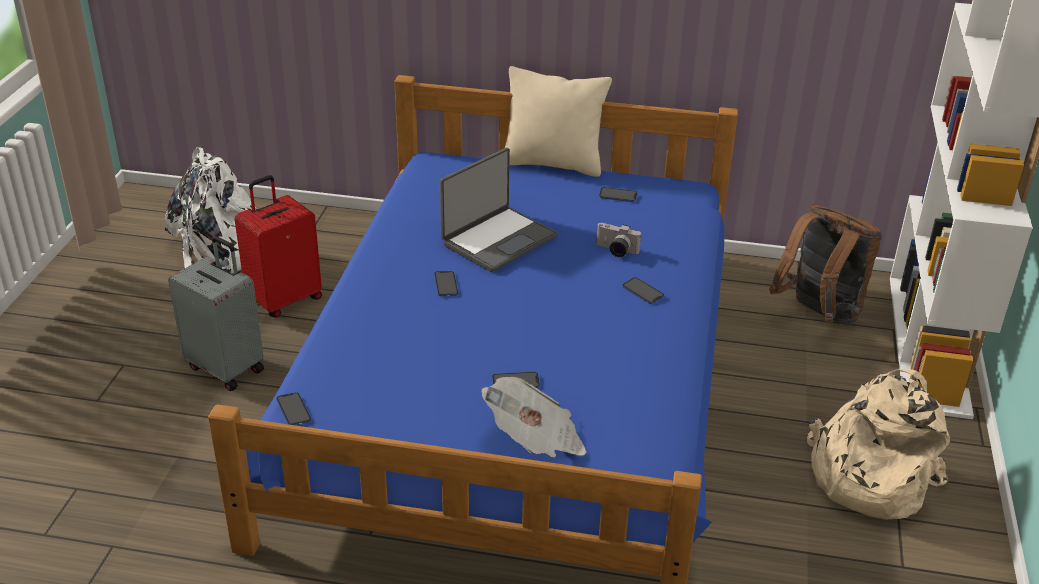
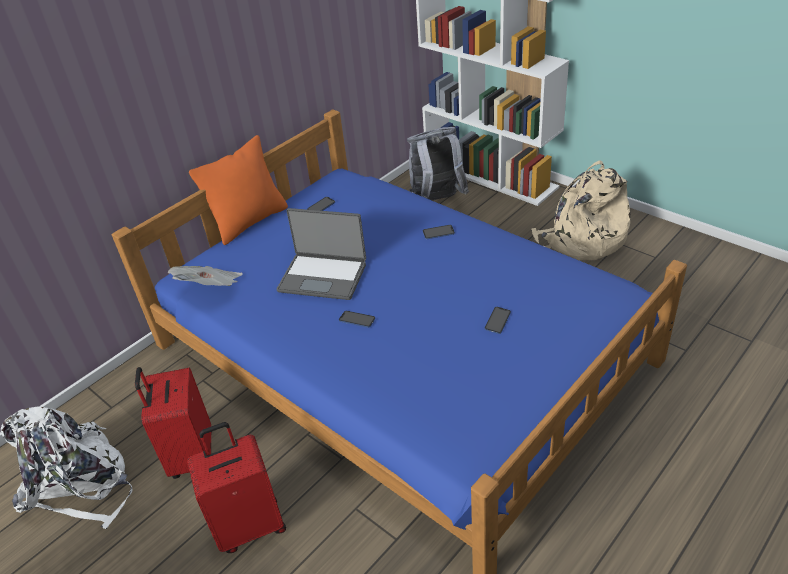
camera: 55 degrees left, 5 degrees up
grey suitcase [168,236,264,391] -> red suitcase [187,422,286,553]
phone [276,392,311,425] -> none
laptop [440,148,557,272] -> laptop turned 120 degrees clockwise [277,208,366,300]
newspaper [482,377,587,458] -> newspaper moved to [168,266,243,286]
beige pillow [505,66,612,177] -> orange pillow [189,135,288,245]
camera [596,223,641,257] -> none
brown backpack [769,204,882,325] -> grey backpack [407,127,469,200]

